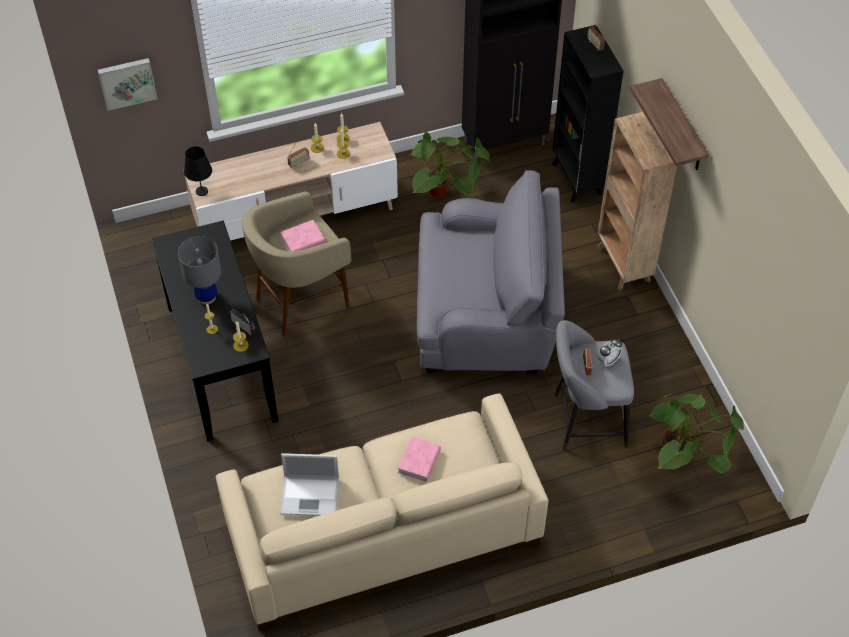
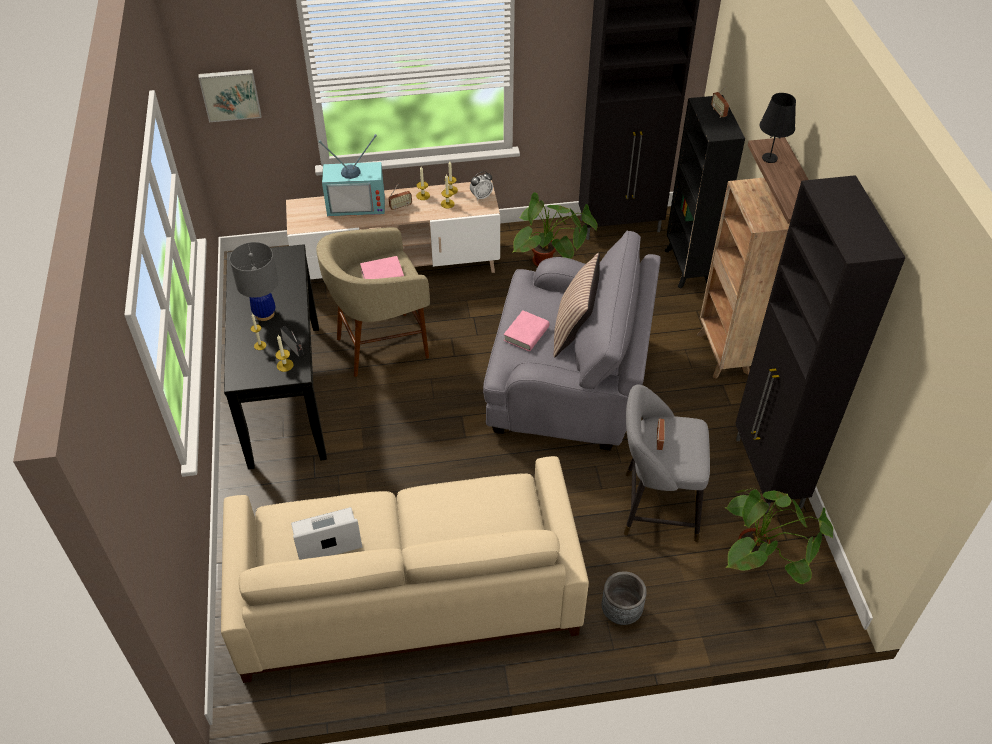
camera: 10 degrees right, 5 degrees down
black table lamp [184,146,212,196] -> black table lamp moved to [759,93,796,163]
laptop [280,453,339,516] -> laptop turned 150 degrees clockwise [291,507,362,560]
pink book [398,436,441,482] -> pink book moved to [504,310,549,351]
alarm clock [597,339,622,367] -> alarm clock moved to [470,171,493,201]
none -> television [319,134,385,216]
none -> pillow [554,253,600,358]
none -> grey planter [602,571,647,625]
none -> black cabinet [735,175,906,513]

